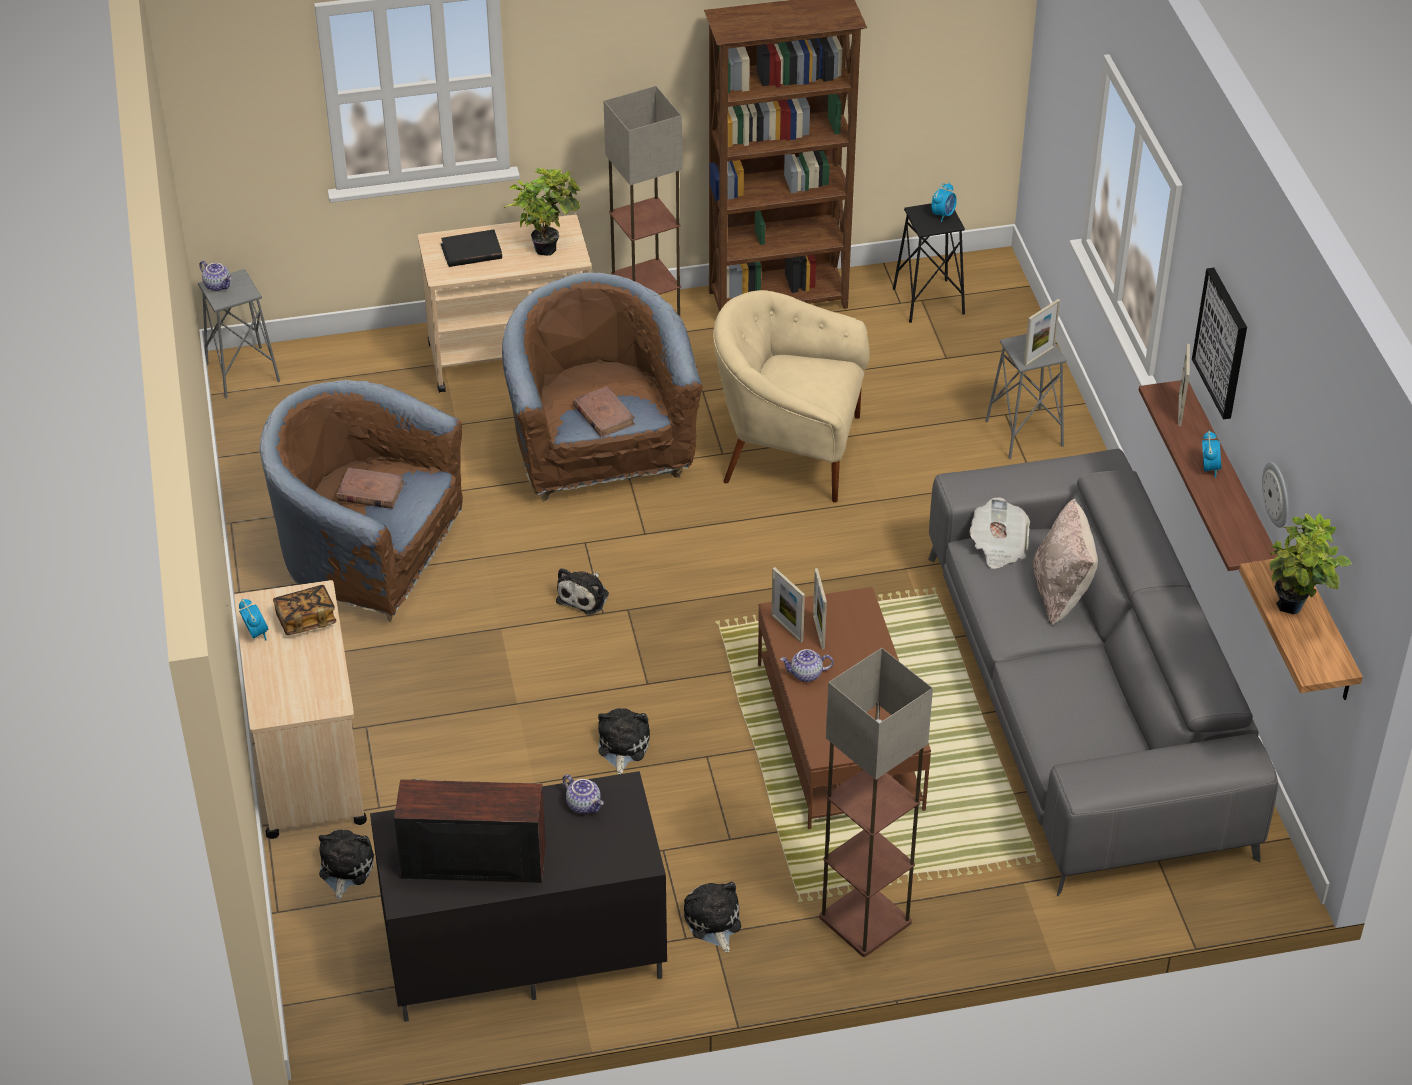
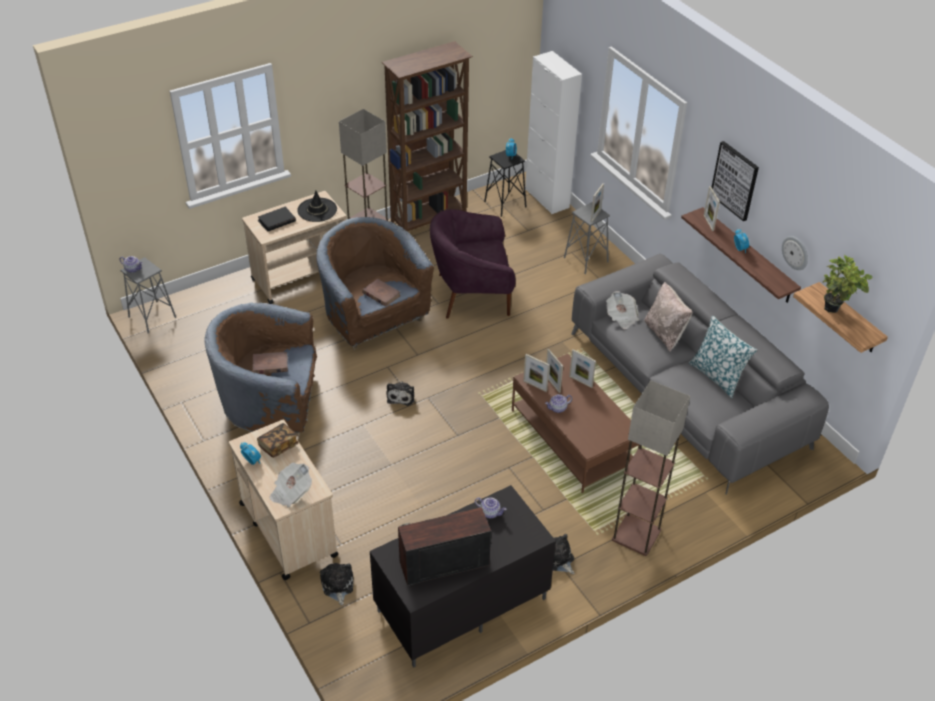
camera: 20 degrees left, 0 degrees up
potted plant [503,168,581,256] -> black hat [297,190,337,222]
plush toy [598,708,650,774] -> none
beige armchair [713,290,870,503] -> purple armchair [430,209,516,319]
none -> newspaper [269,462,312,507]
none -> white cabinet [525,51,582,214]
none -> picture frame [569,349,596,388]
none -> pillow [689,315,757,398]

